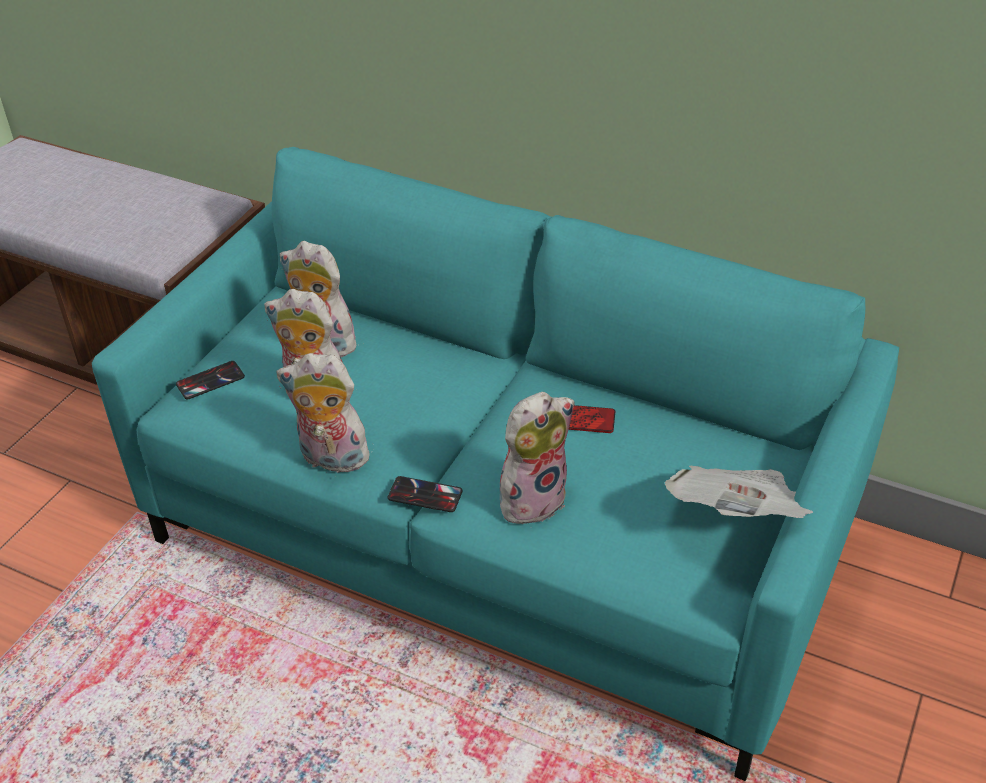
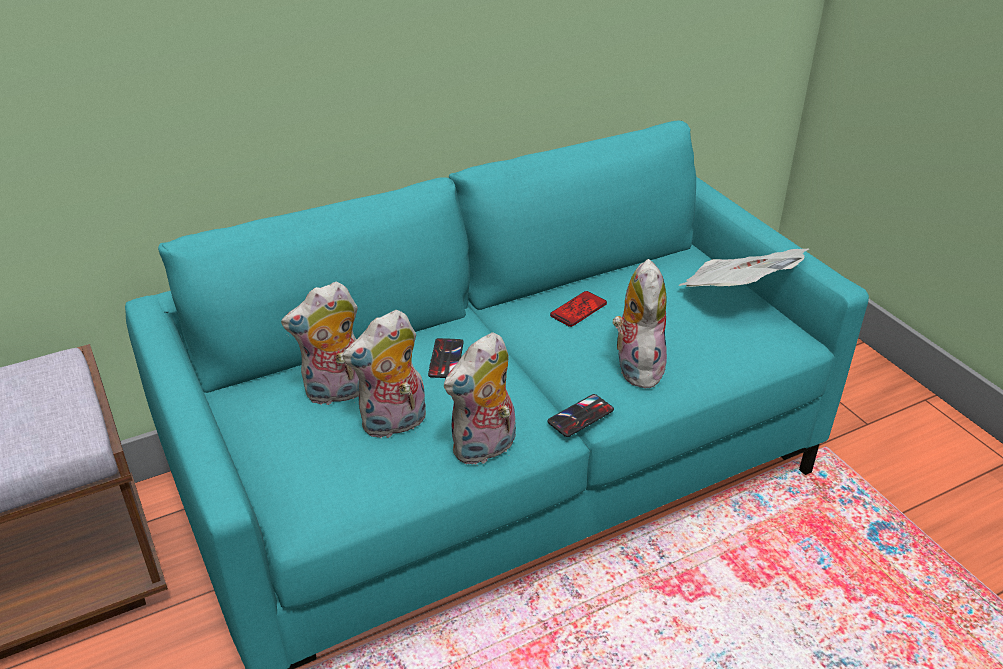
camera: 55 degrees left, 5 degrees down
phone [176,361,245,399] -> phone moved to [428,338,464,378]

